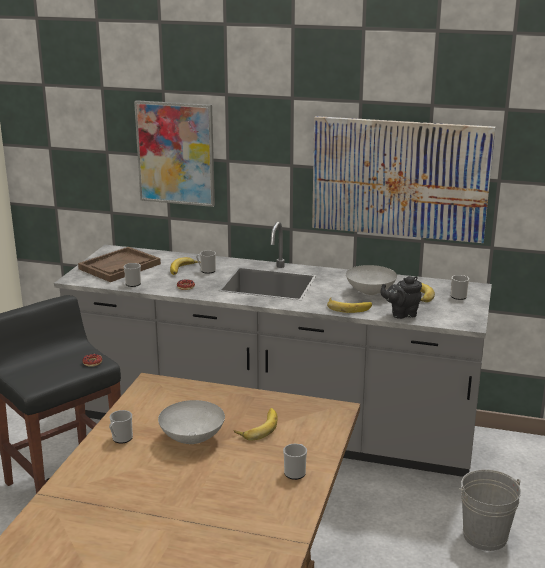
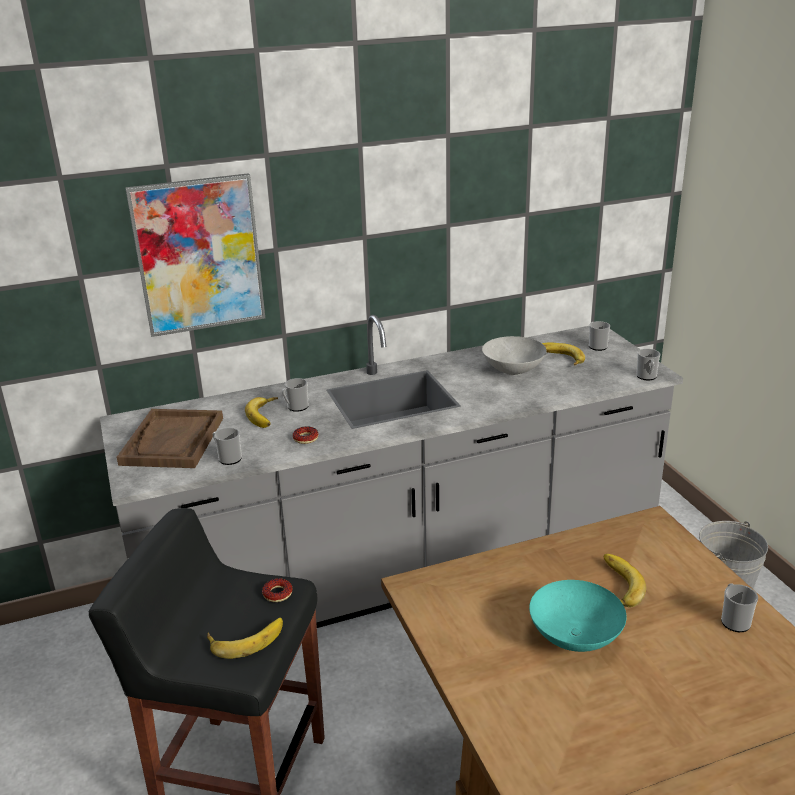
camera: 35 degrees left, 5 degrees up
mug [109,410,133,444] -> mug moved to [636,349,660,380]
grey bowl [158,400,225,444] -> turquoise bowl [529,580,627,652]
picture [312,116,495,243] -> none
banana [327,298,372,313] -> banana moved to [207,618,283,659]
black teapot [380,276,422,319] -> none

